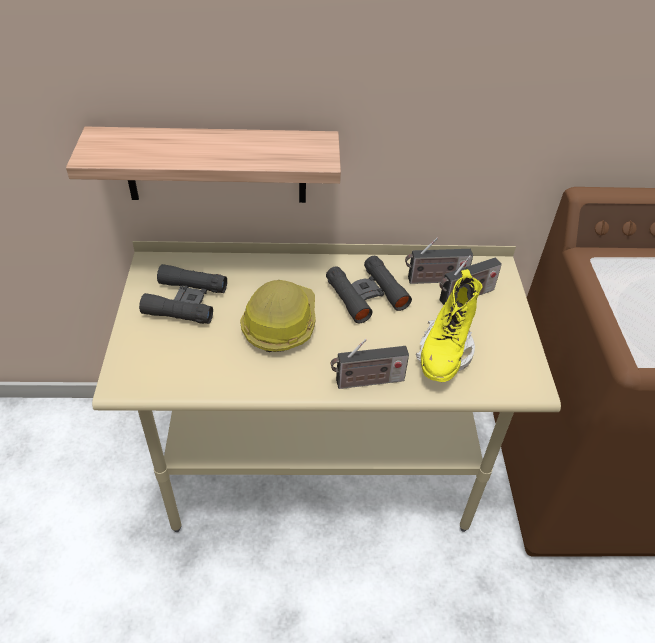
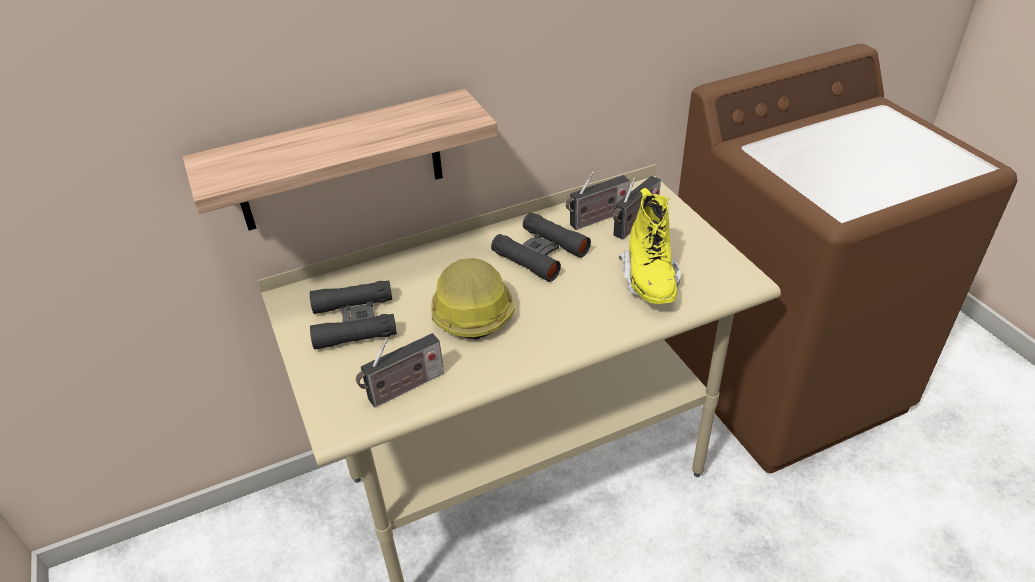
camera: 20 degrees left, 5 degrees down
radio [331,339,409,389] -> radio moved to [356,333,444,408]

